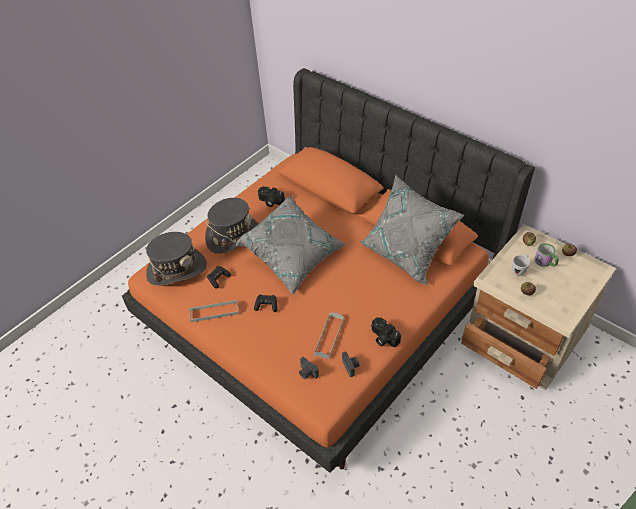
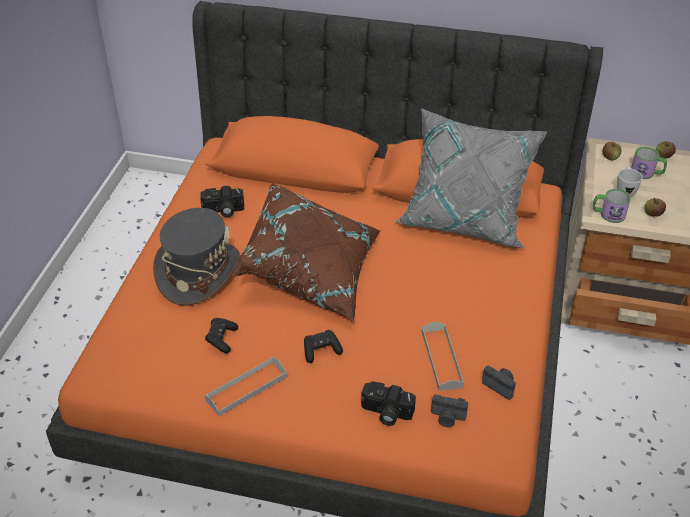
camera: 30 degrees left, 5 degrees down
grey hat [146,232,207,286] -> none
grey pillow [235,195,346,296] -> brown pillow [234,183,381,321]
camera [371,317,401,347] -> camera moved to [361,381,416,426]
none -> mug [593,189,631,223]

